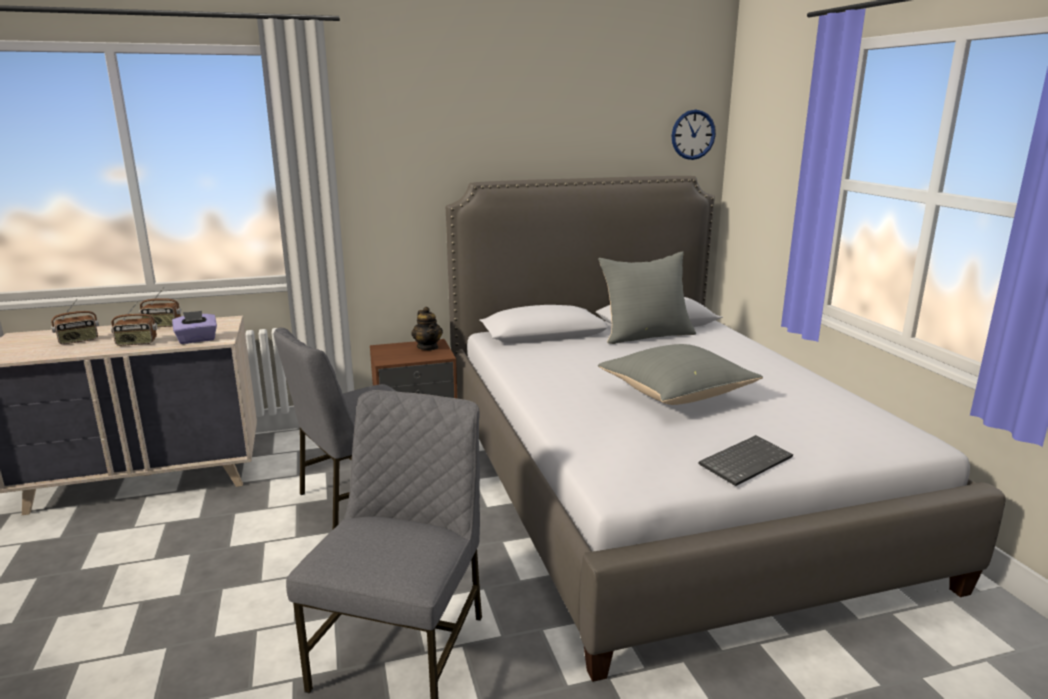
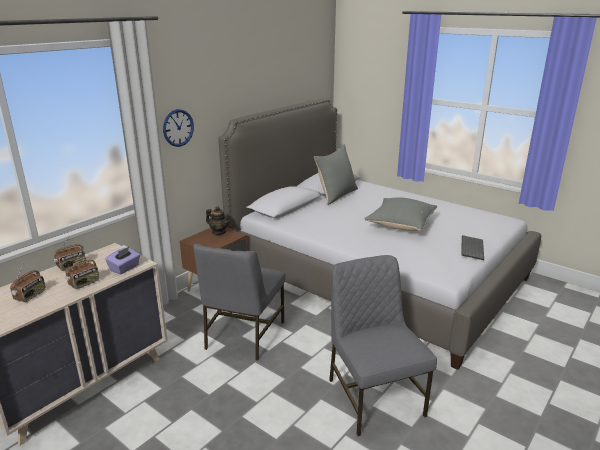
camera: 35 degrees left, 5 degrees up
wall clock [672,110,716,160] -> wall clock moved to [163,109,194,147]

